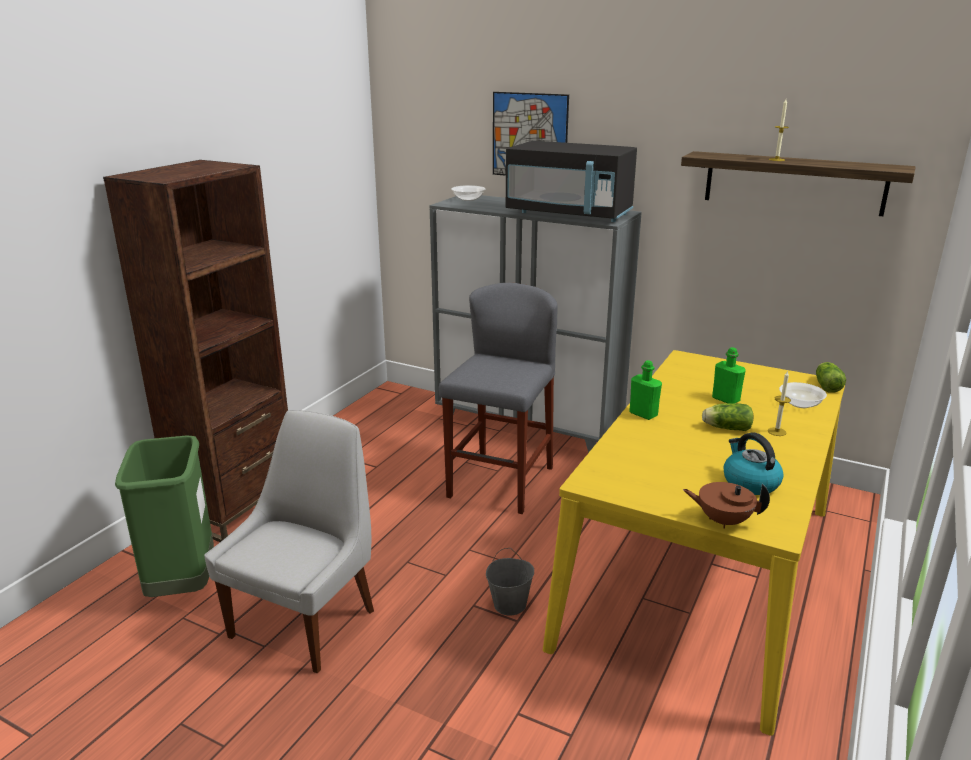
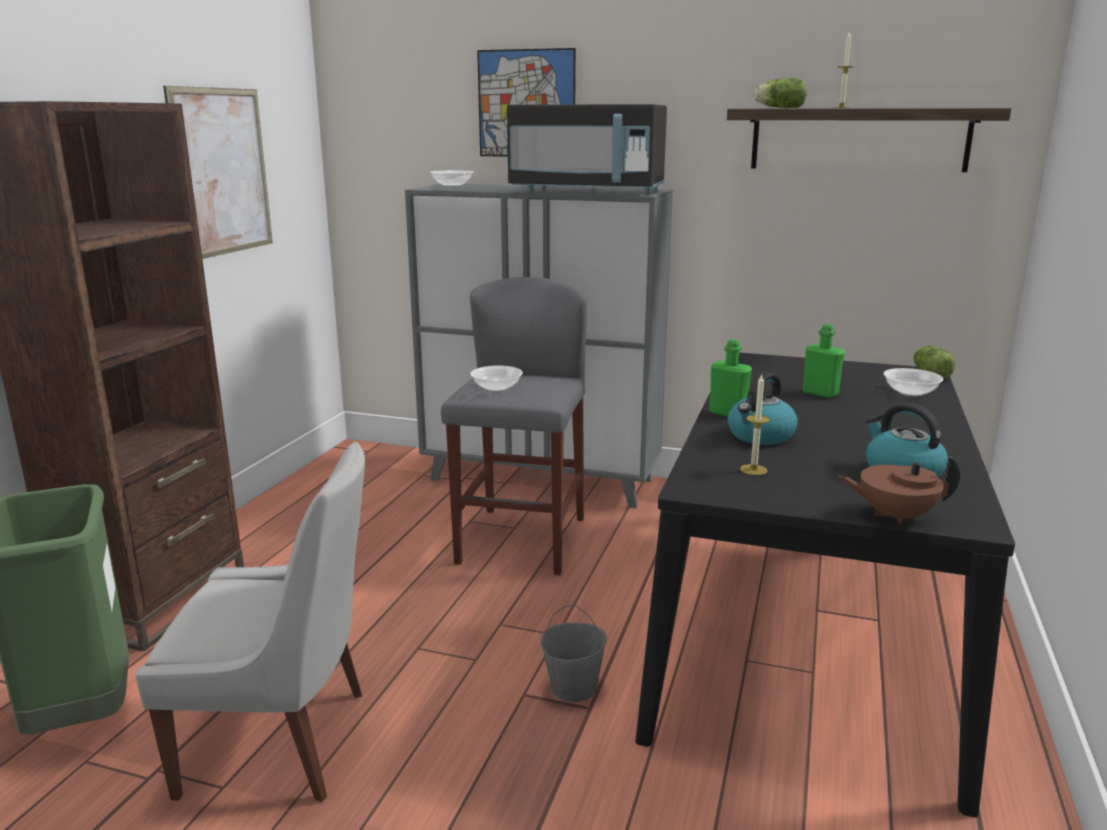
camera: 10 degrees left, 5 degrees down
white chair [204,410,374,674] -> white chair turned 75 degrees clockwise [135,442,365,802]
yellow dining table [543,350,845,736] -> black dining table [635,353,1015,817]
lettuce [702,403,753,431] -> lettuce moved to [754,78,807,108]
candle [768,370,791,436] -> candle moved to [740,374,770,475]
none -> picture [163,86,273,259]
none -> bowl [470,366,523,392]
none -> kettle [728,372,798,445]

